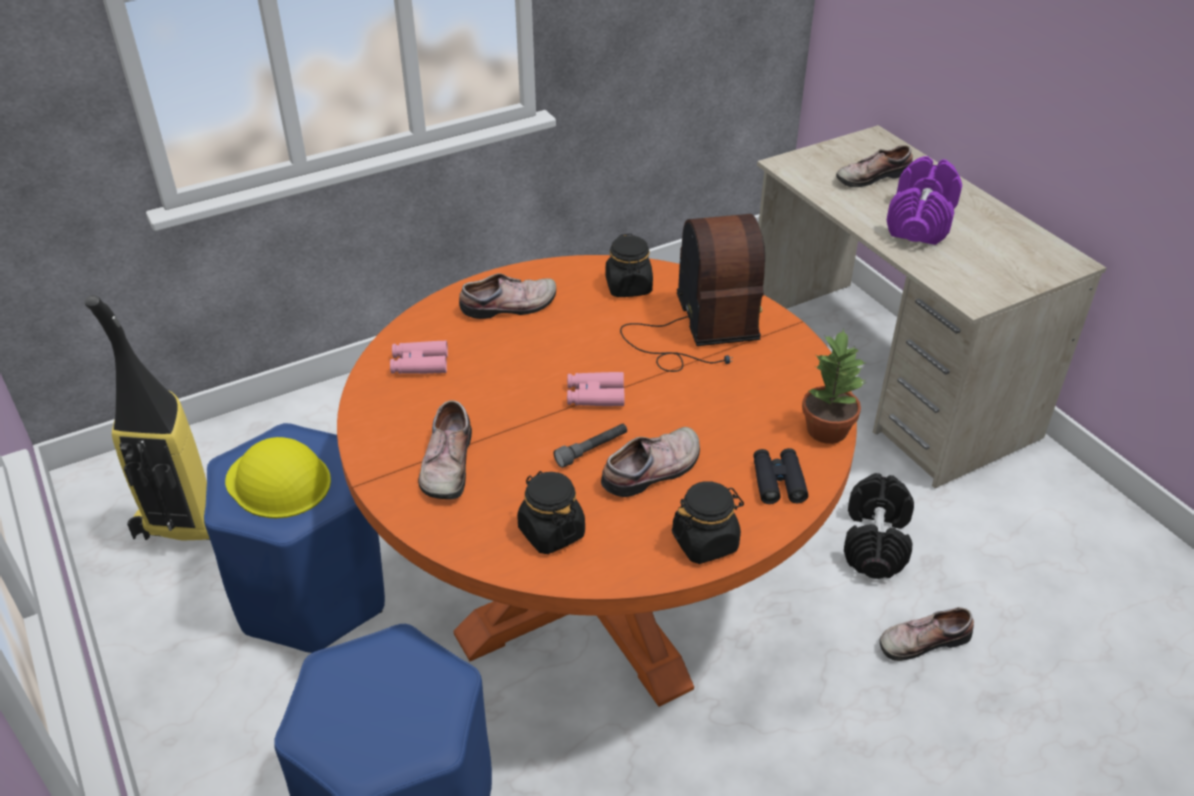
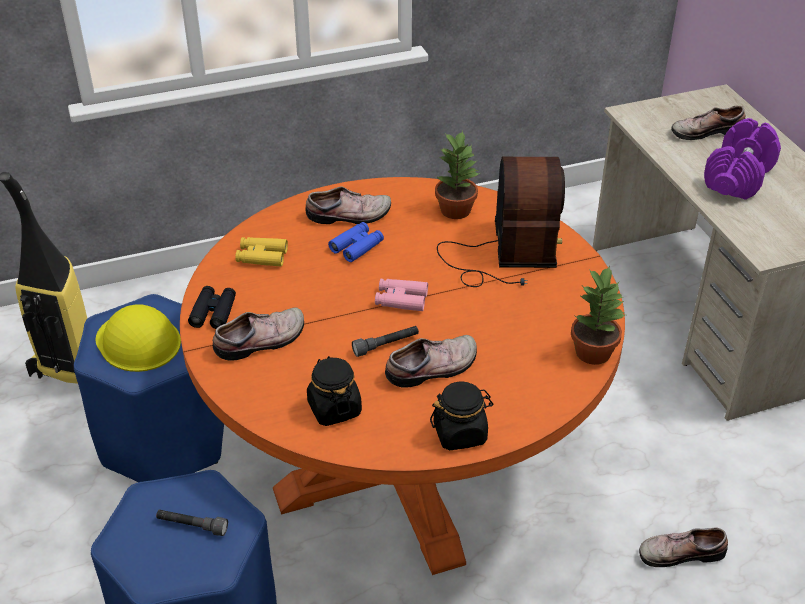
camera: 10 degrees right, 0 degrees up
pink binoculars [390,340,448,374] -> yellow binoculars [235,237,288,266]
shoe [418,400,472,499] -> shoe turned 135 degrees counterclockwise [213,307,304,361]
black jar [605,234,653,297] -> potted plant [435,131,480,219]
black binoculars [753,448,808,504] -> black binoculars moved to [188,286,236,329]
black dumbbell [844,473,914,579] -> none
none -> grey flashlight [156,509,228,536]
none -> blue binoculars [328,222,384,262]

